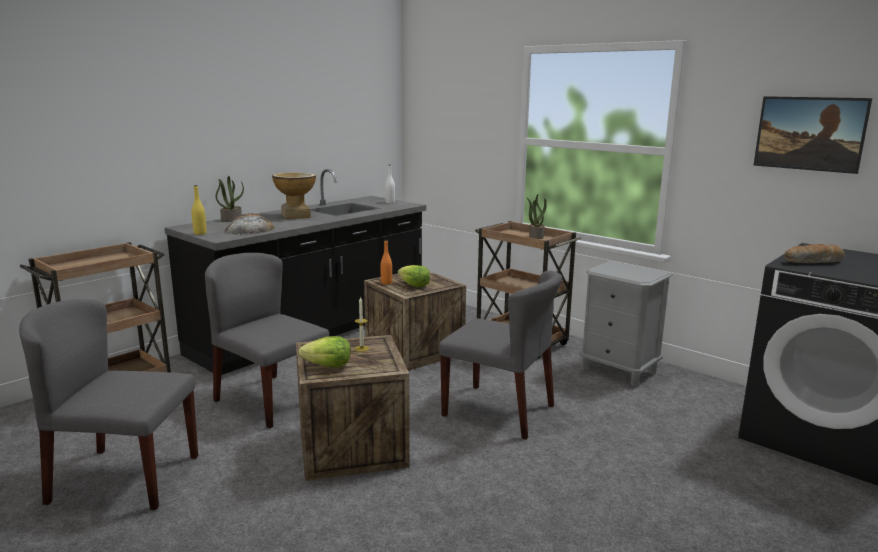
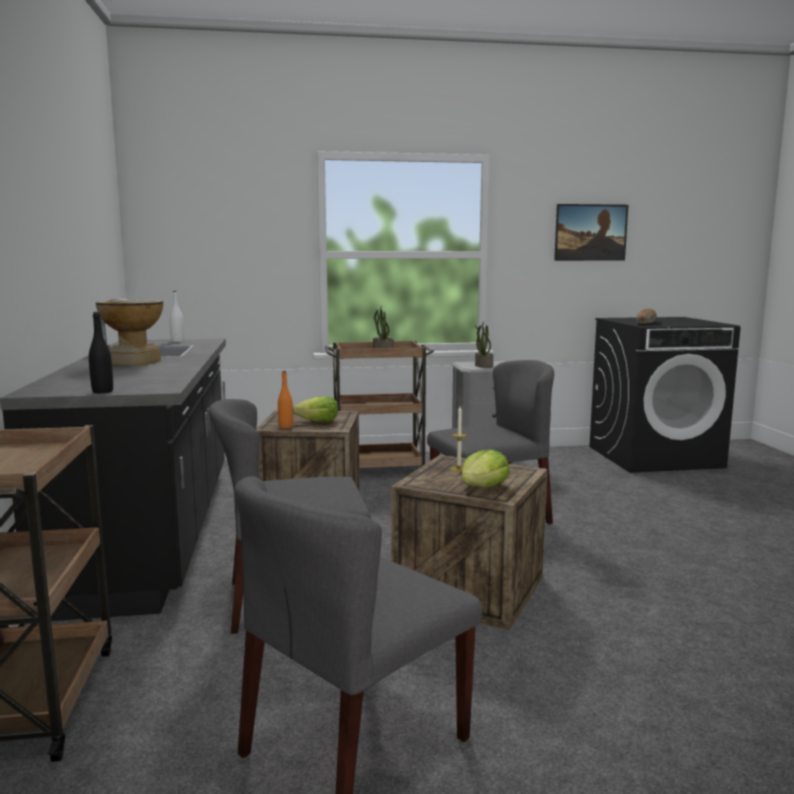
camera: 50 degrees left, 5 degrees down
yellow bottle [192,185,207,235] -> black bottle [89,312,113,393]
potted plant [216,176,244,222] -> potted plant moved to [474,321,493,368]
bread [224,213,275,235] -> none

